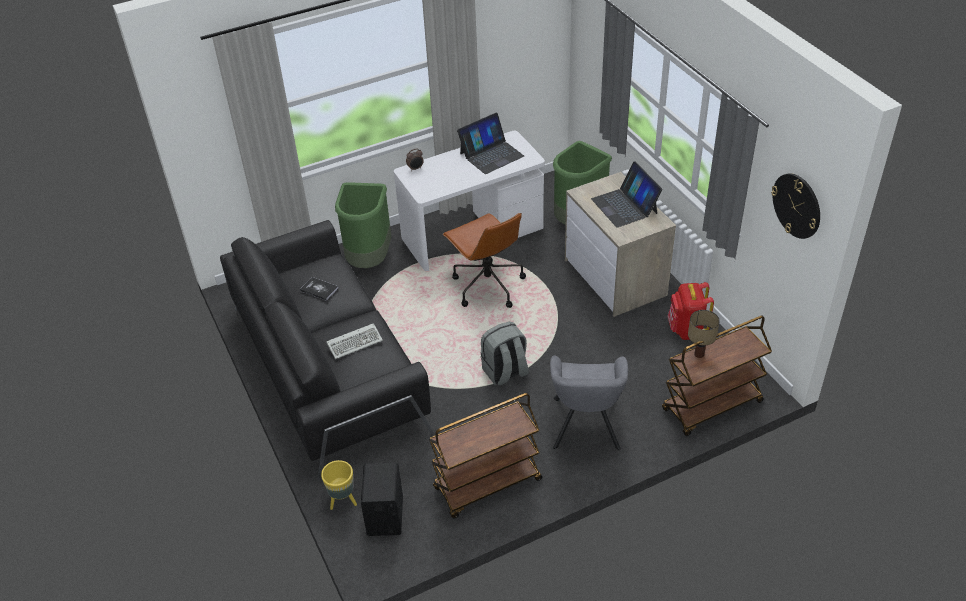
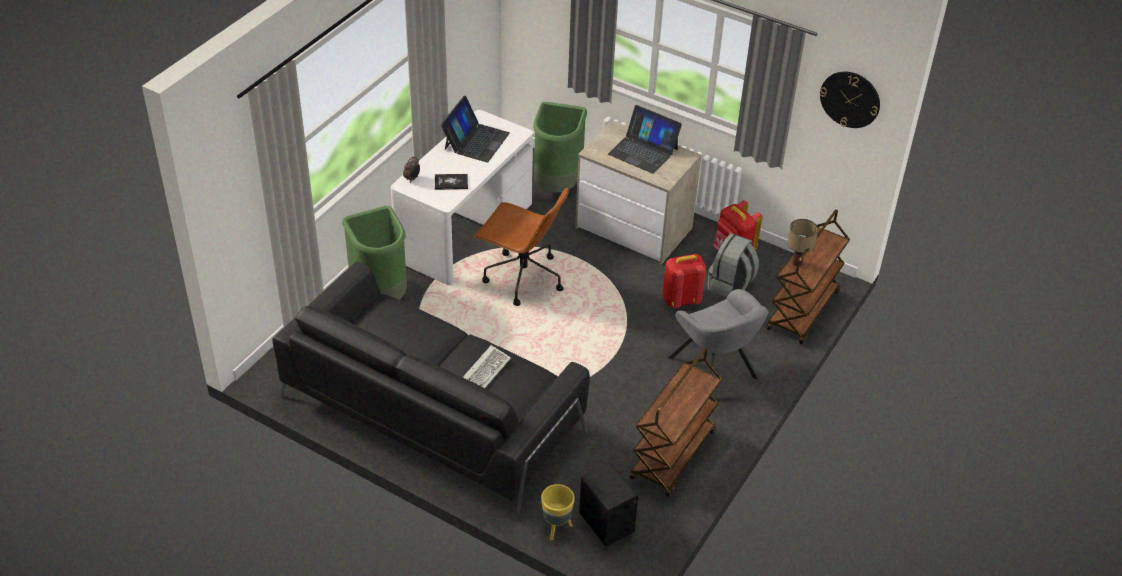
camera: 35 degrees left, 0 degrees up
book [300,277,338,301] -> book moved to [435,174,468,190]
grey backpack [481,322,529,386] -> grey backpack moved to [707,233,759,298]
none -> red backpack [662,254,706,308]

